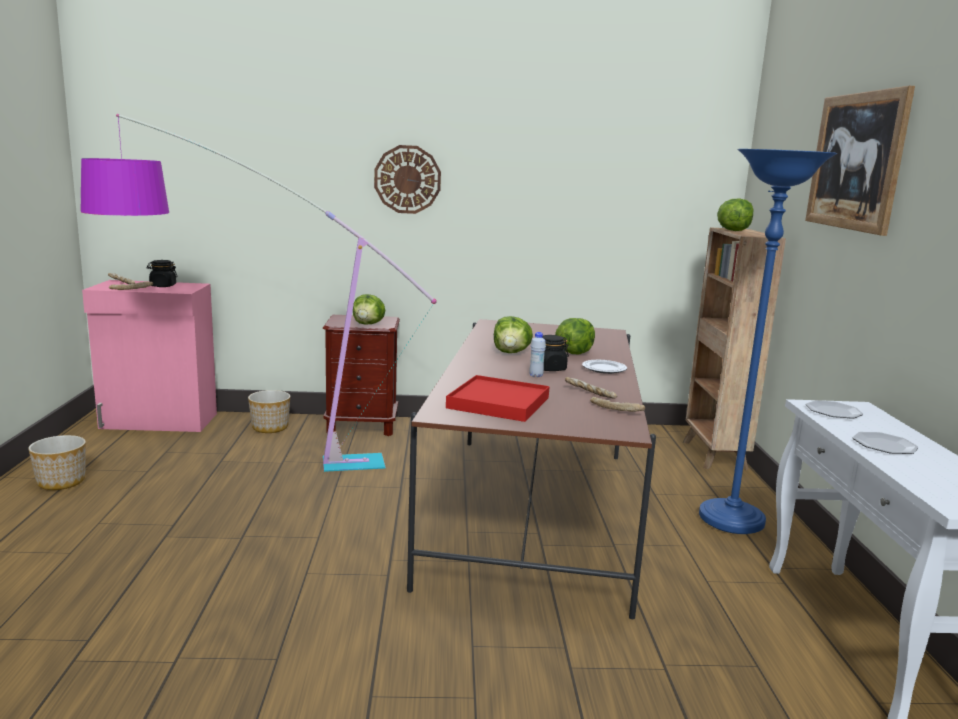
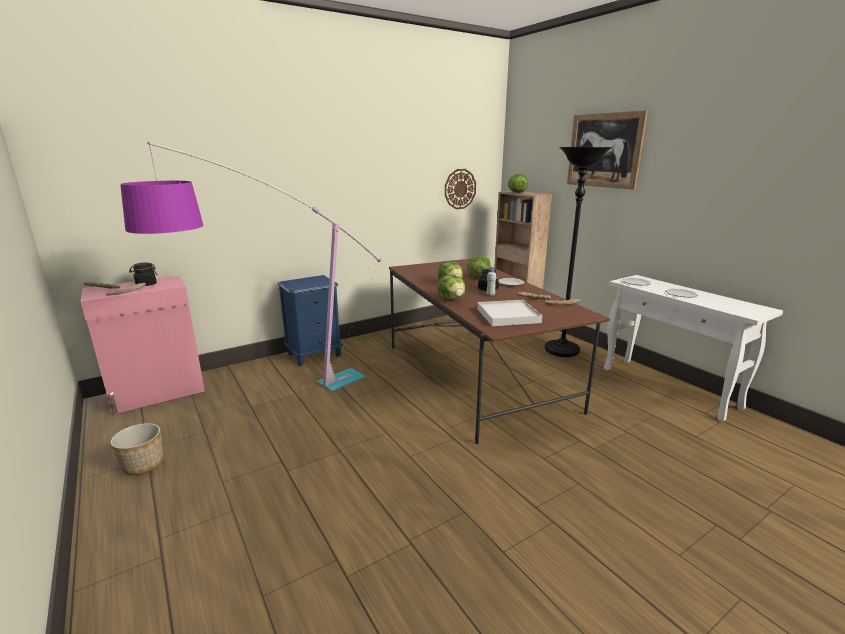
camera: 30 degrees left, 5 degrees up
planter [248,390,290,433] -> none
brown nightstand [323,315,400,436] -> blue nightstand [277,275,343,366]
lettuce [353,294,386,325] -> lettuce moved to [438,274,466,300]
wall clock [374,145,441,214] -> wall clock moved to [445,169,476,209]
red tray [446,375,550,422] -> white tray [477,300,542,326]
blue floor lamp [699,149,837,534] -> black floor lamp [545,147,613,357]

